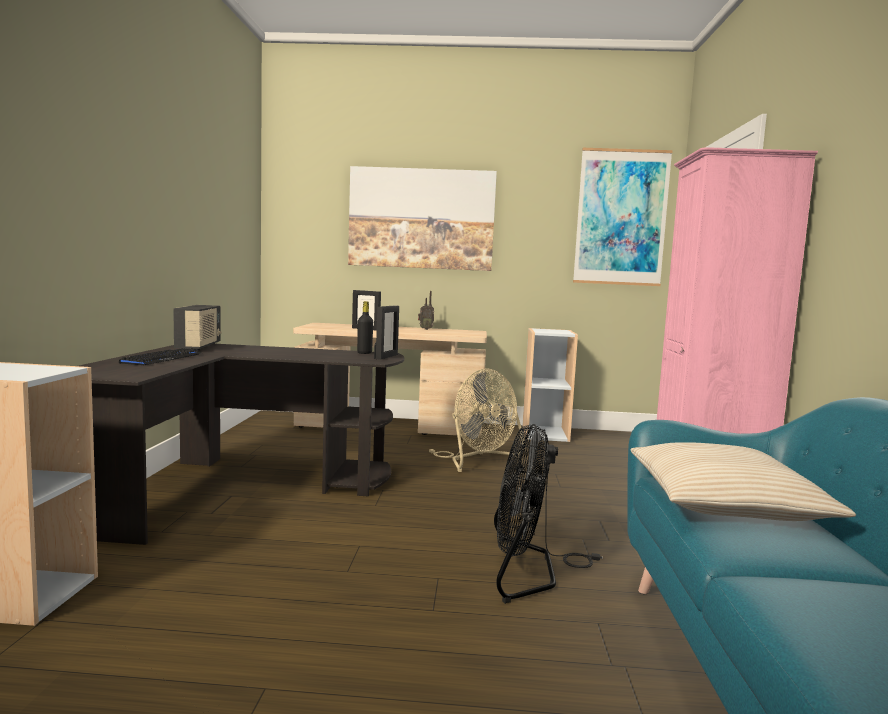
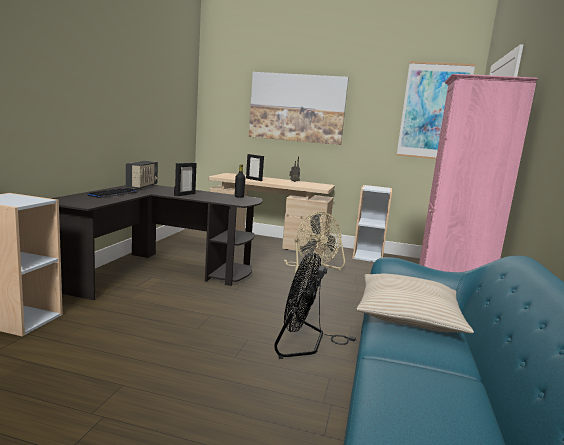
camera: 10 degrees right, 5 degrees up
picture frame [374,305,399,360] -> picture frame moved to [174,162,197,196]

